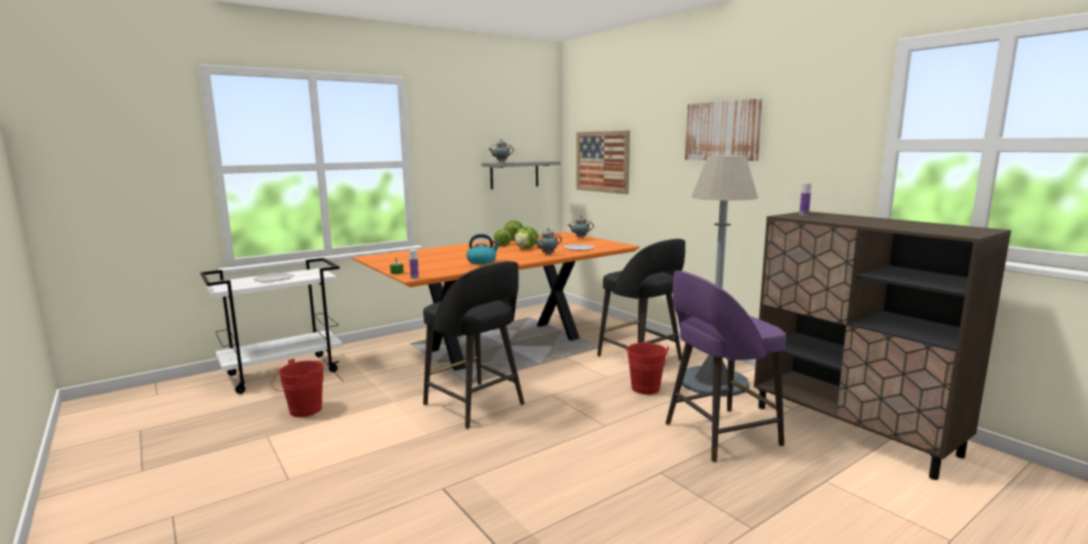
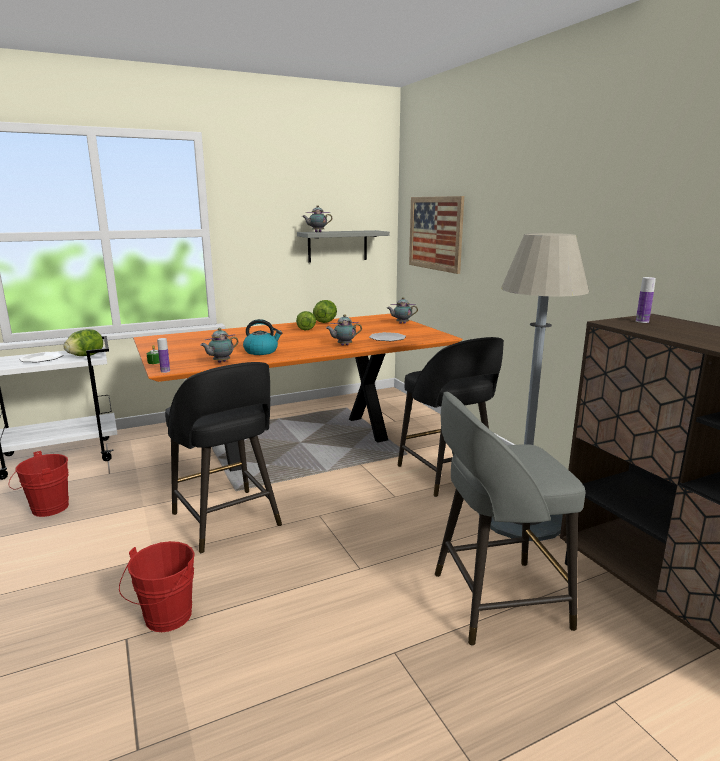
camera: 10 degrees right, 5 degrees up
lettuce [514,227,539,249] -> lettuce moved to [63,329,103,356]
red bucket [625,343,669,395] -> red bucket moved to [119,541,195,632]
purple stool [666,271,786,462] -> grey stool [435,391,585,646]
picture [685,99,762,161] -> none
none -> teapot [200,328,238,363]

